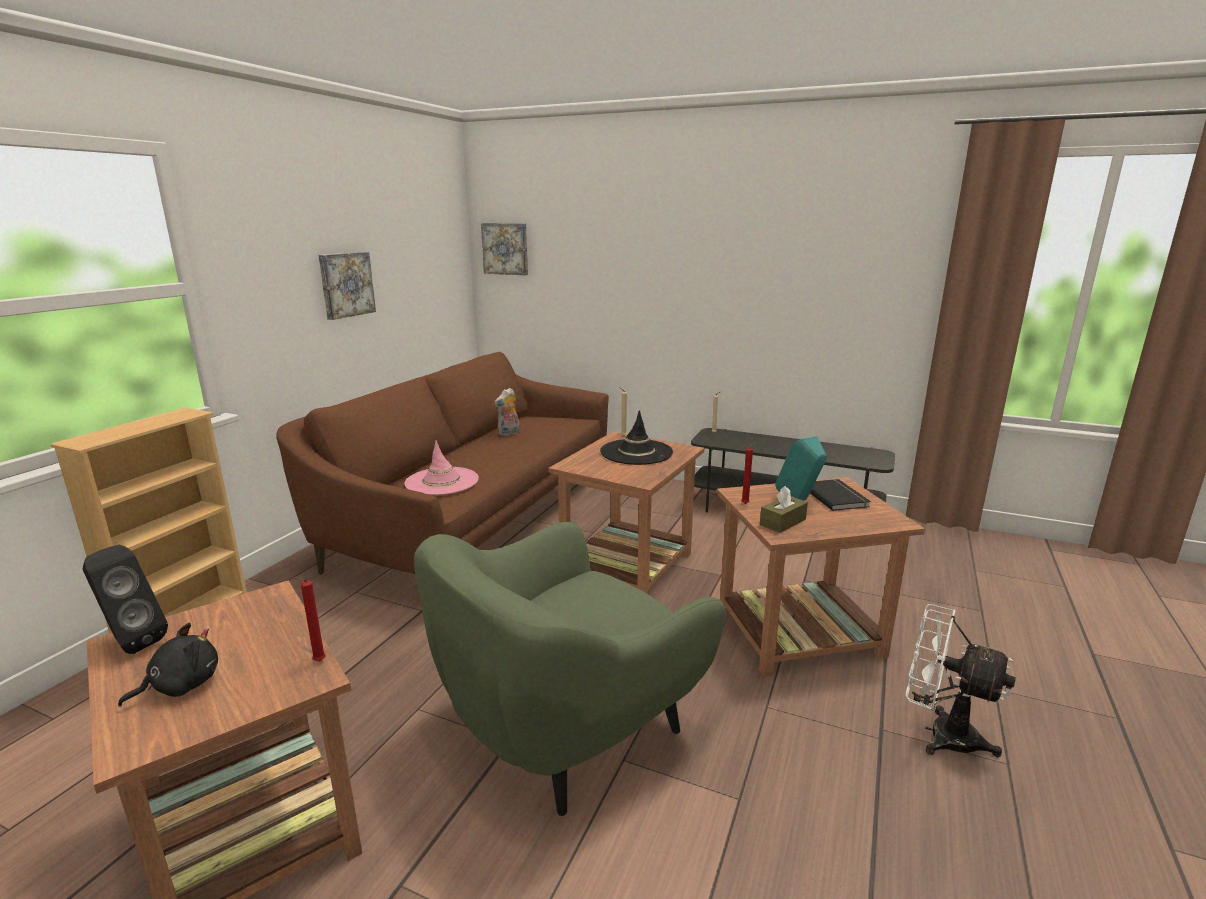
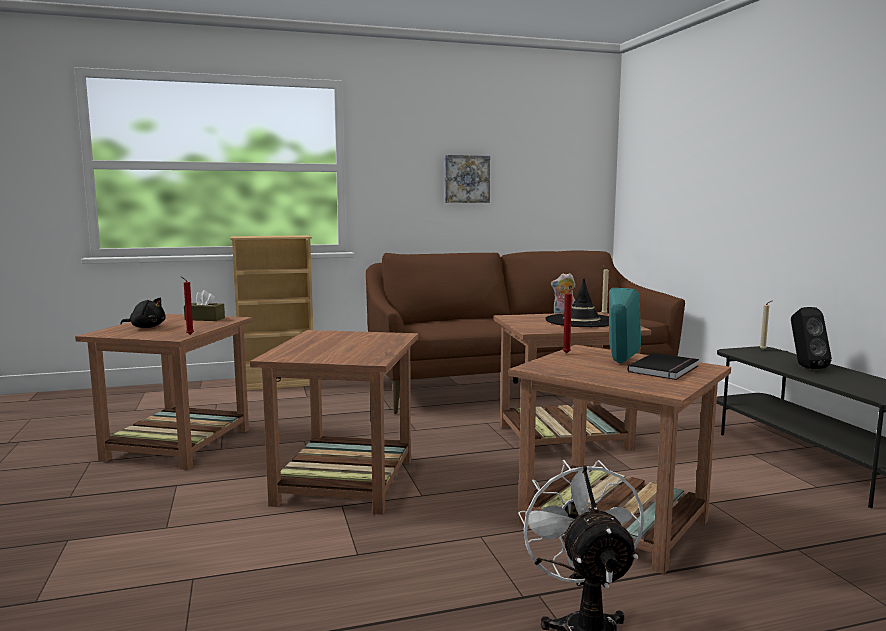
camera: 50 degrees right, 10 degrees down
black speaker [83,545,168,654] -> black speaker moved to [791,307,832,369]
pink hat [405,441,479,495] -> none
green armchair [414,522,726,816] -> brown side table [250,330,418,515]
picture [481,223,528,275] -> none
brown tissue box [760,486,808,533] -> brown tissue box moved to [184,290,225,321]

